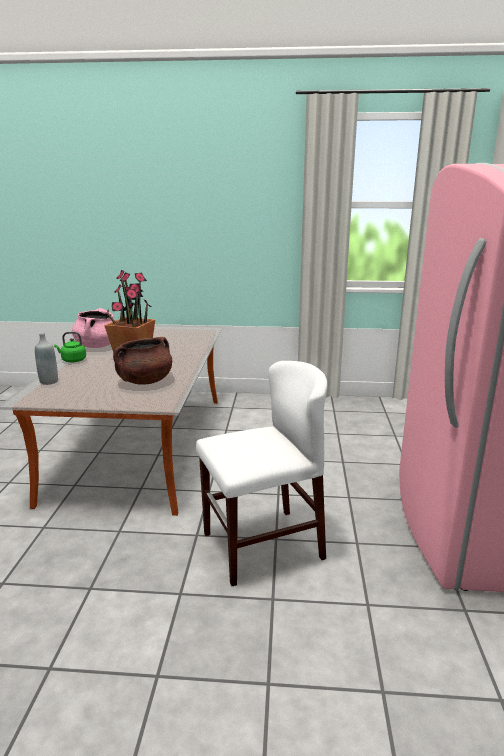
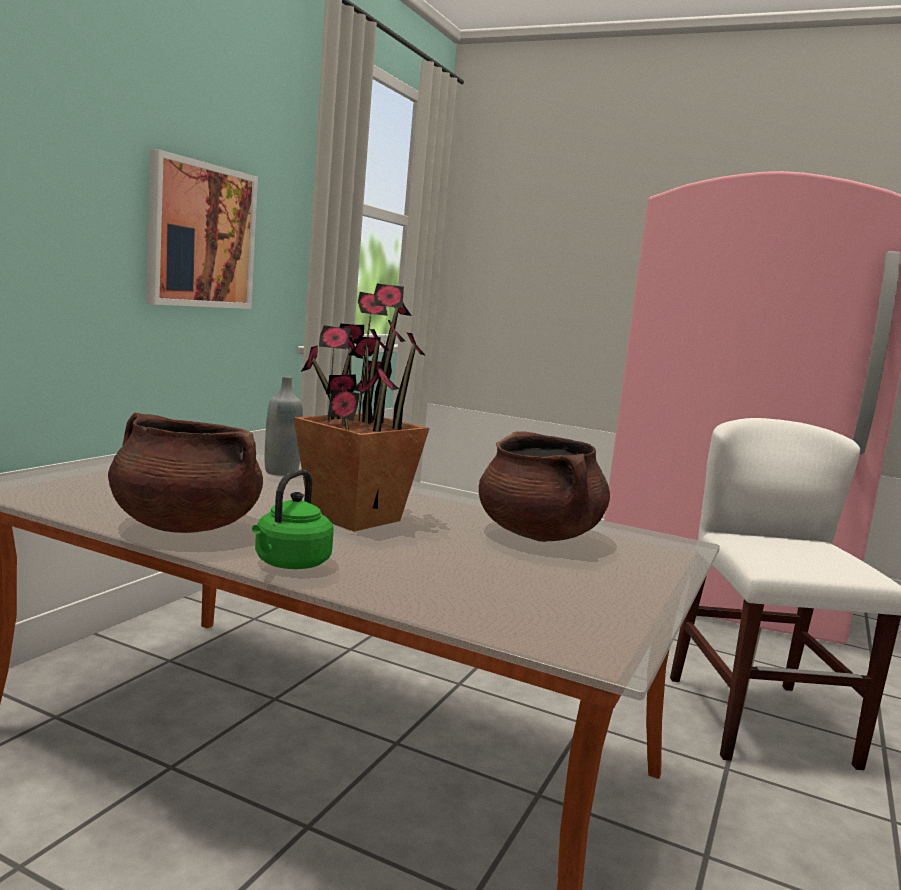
camera: 70 degrees left, 10 degrees down
grey bottle [35,333,58,385] -> grey bottle moved to [265,376,303,476]
pink cooking pot [72,308,115,348] -> brown cooking pot [108,413,263,533]
none -> picture [146,149,258,309]

